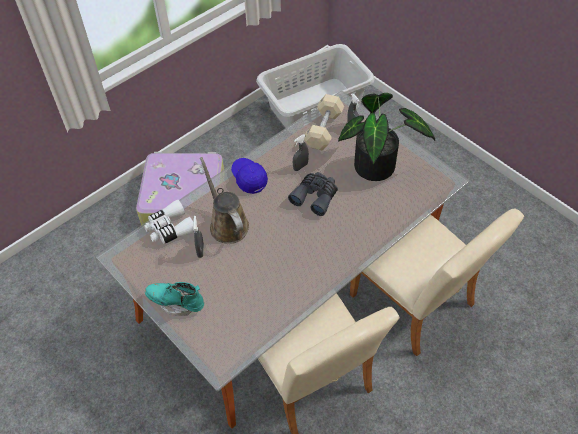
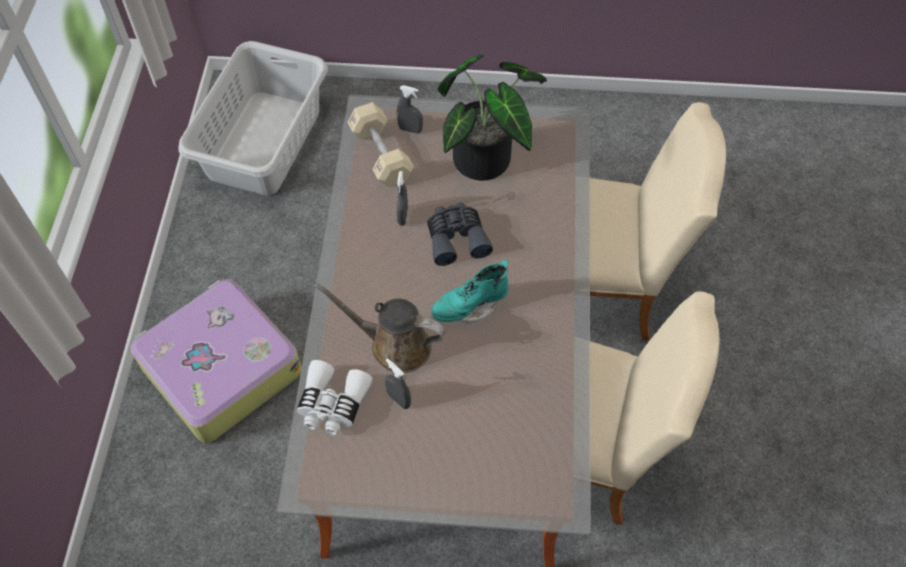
camera: 45 degrees left, 5 degrees up
turquoise boot [145,282,204,316] -> turquoise boot moved to [431,259,509,324]
blue cap [231,158,268,194] -> none

